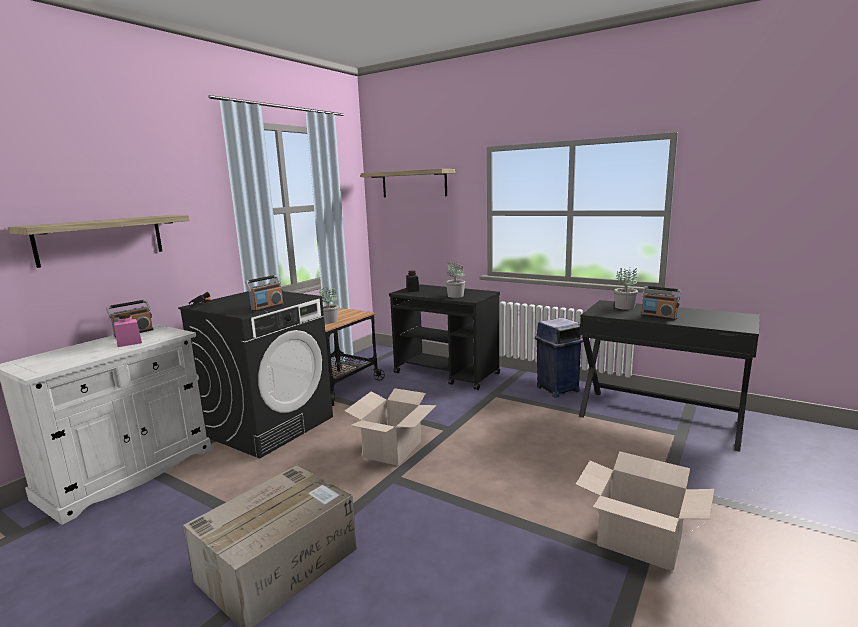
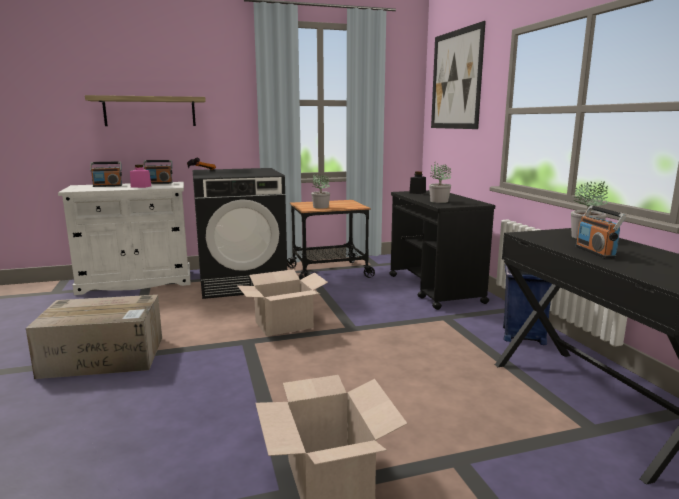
camera: 40 degrees right, 0 degrees up
radio [245,275,284,312] -> radio moved to [90,162,122,187]
shelf [361,169,455,197] -> picture [431,21,486,129]

